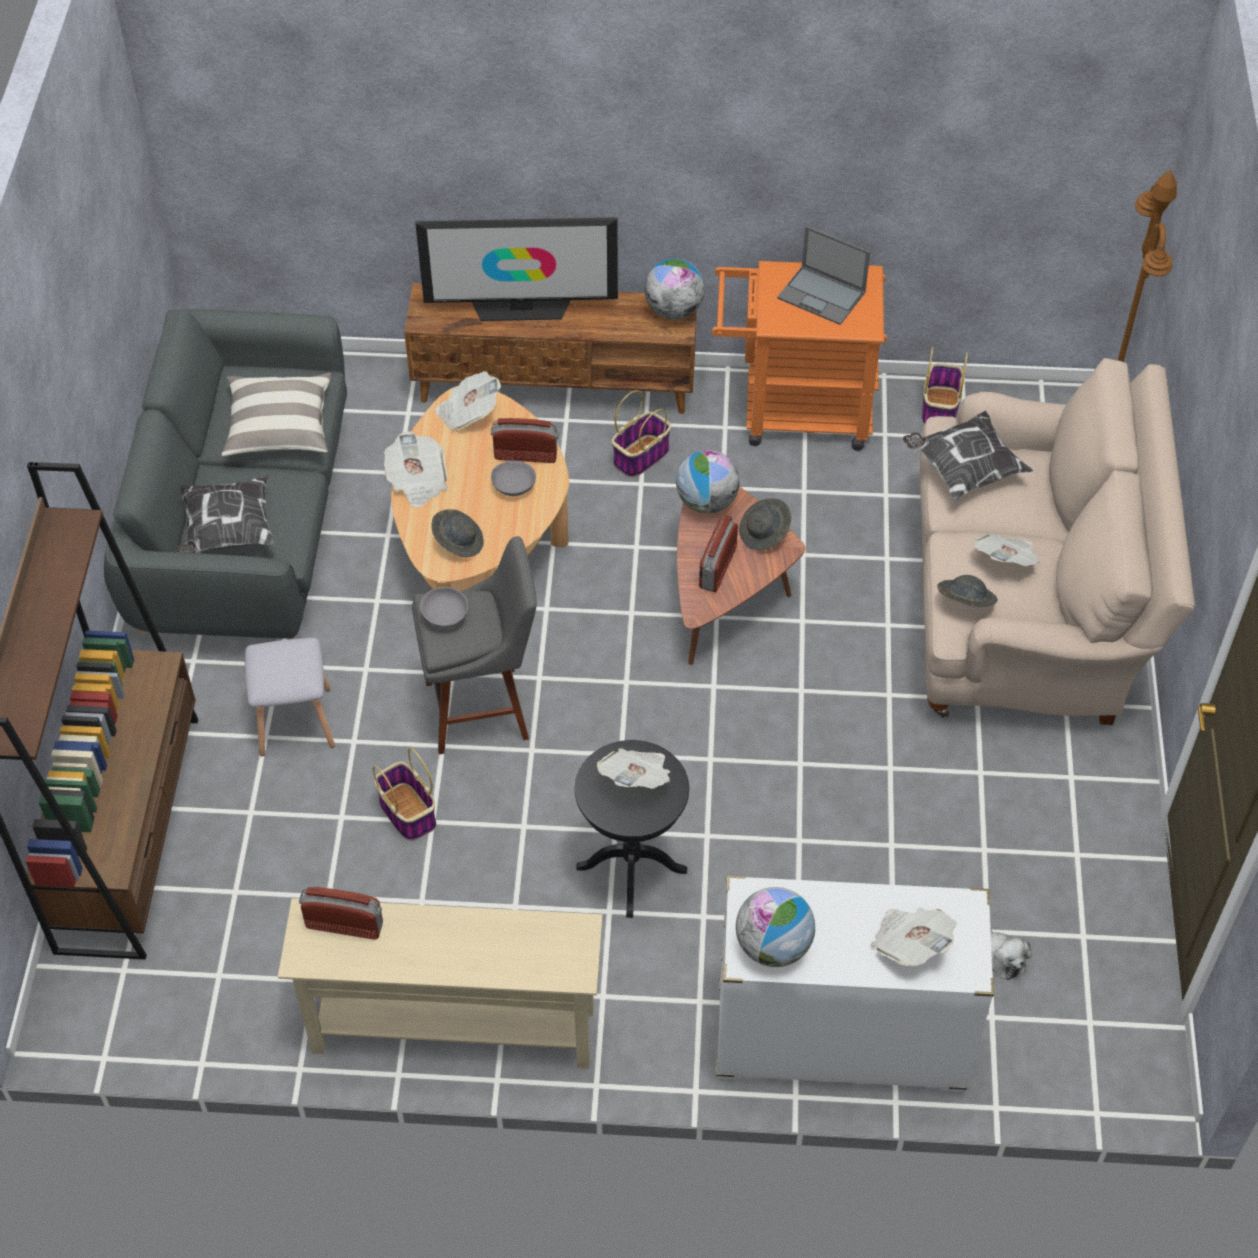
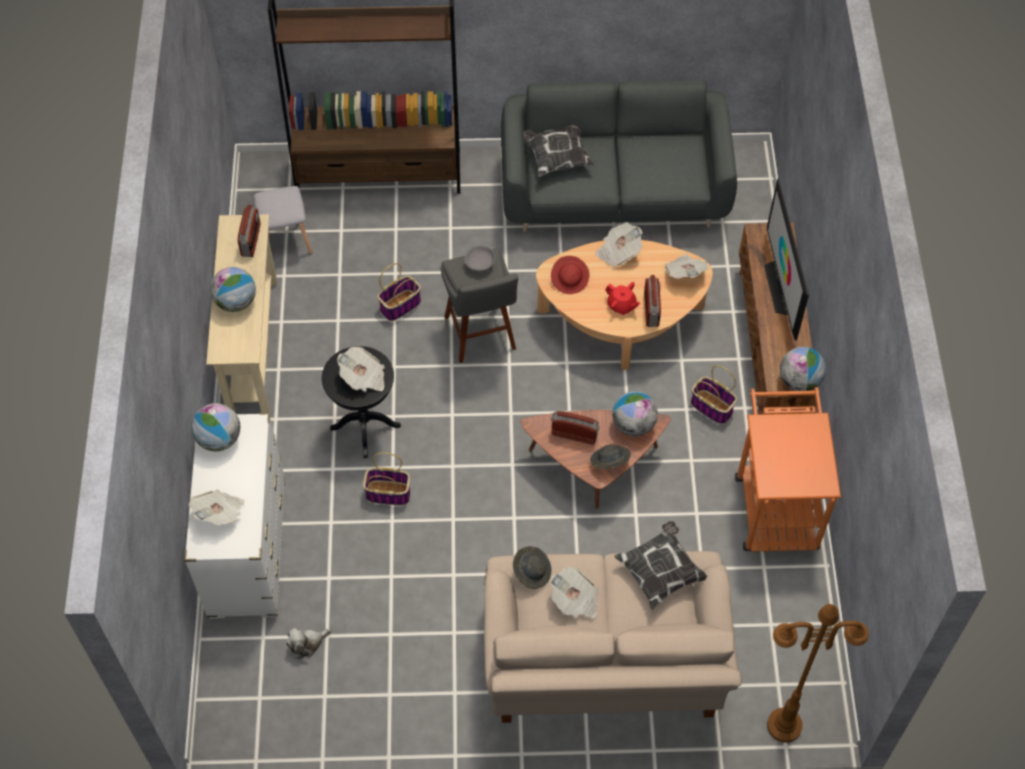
camera: 85 degrees right, 5 degrees up
pillow [222,373,331,456] -> none
grey stool [245,638,335,756] -> grey stool moved to [254,186,313,254]
grey hat [431,509,484,557] -> red hat [551,256,589,294]
grey bowl [491,461,536,496] -> red teapot [605,282,640,315]
laptop [777,226,870,325] -> none
basket [922,346,968,424] -> basket moved to [363,453,410,505]
none -> globe [210,267,256,312]

